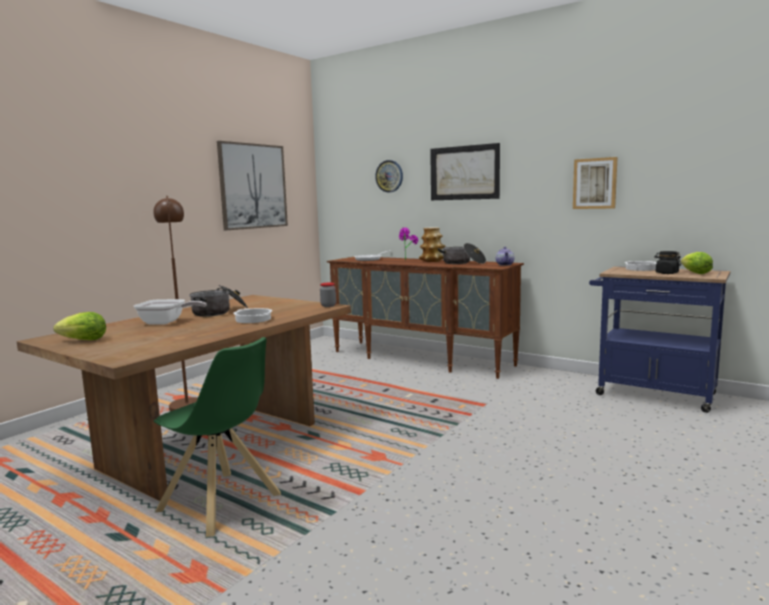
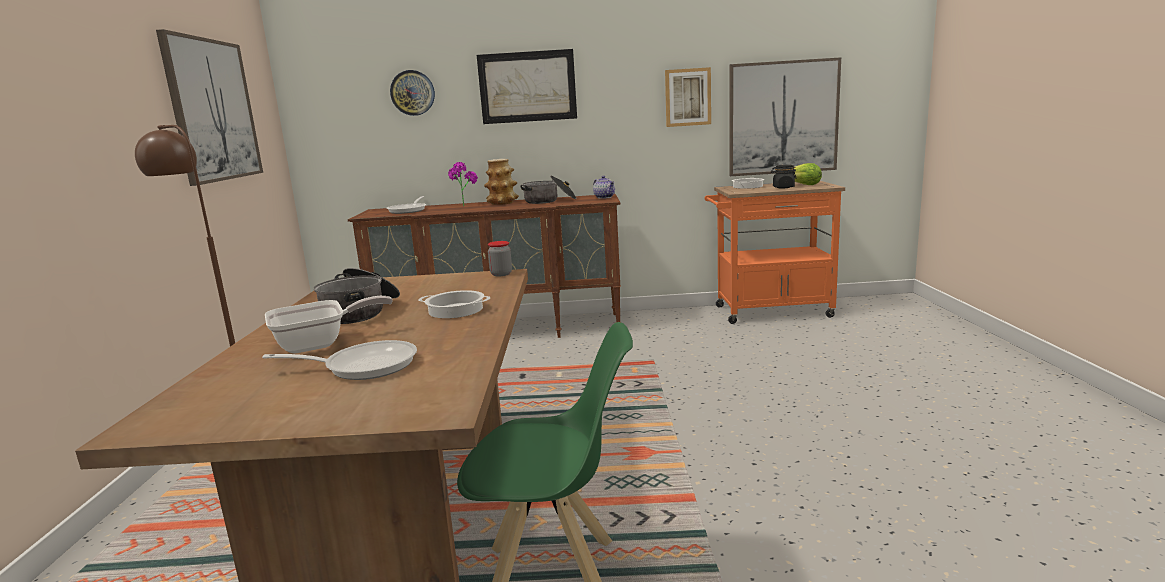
camera: 35 degrees left, 5 degrees up
lettuce [53,312,106,340] -> none
blue cart [589,266,730,413] -> orange cart [704,181,845,324]
none -> frying pan [262,340,417,380]
none -> picture [729,57,841,176]

